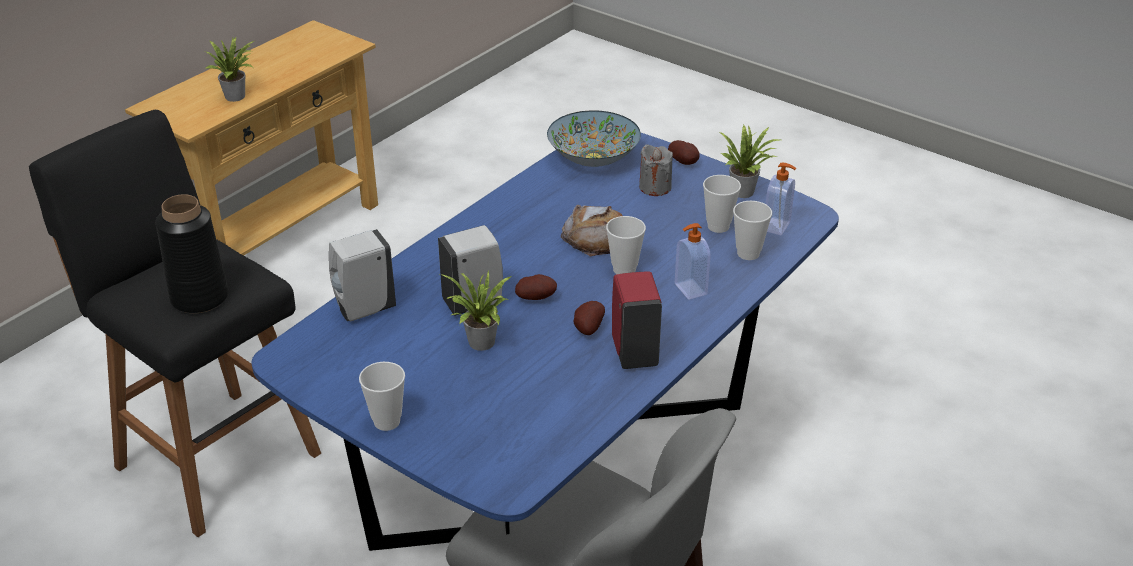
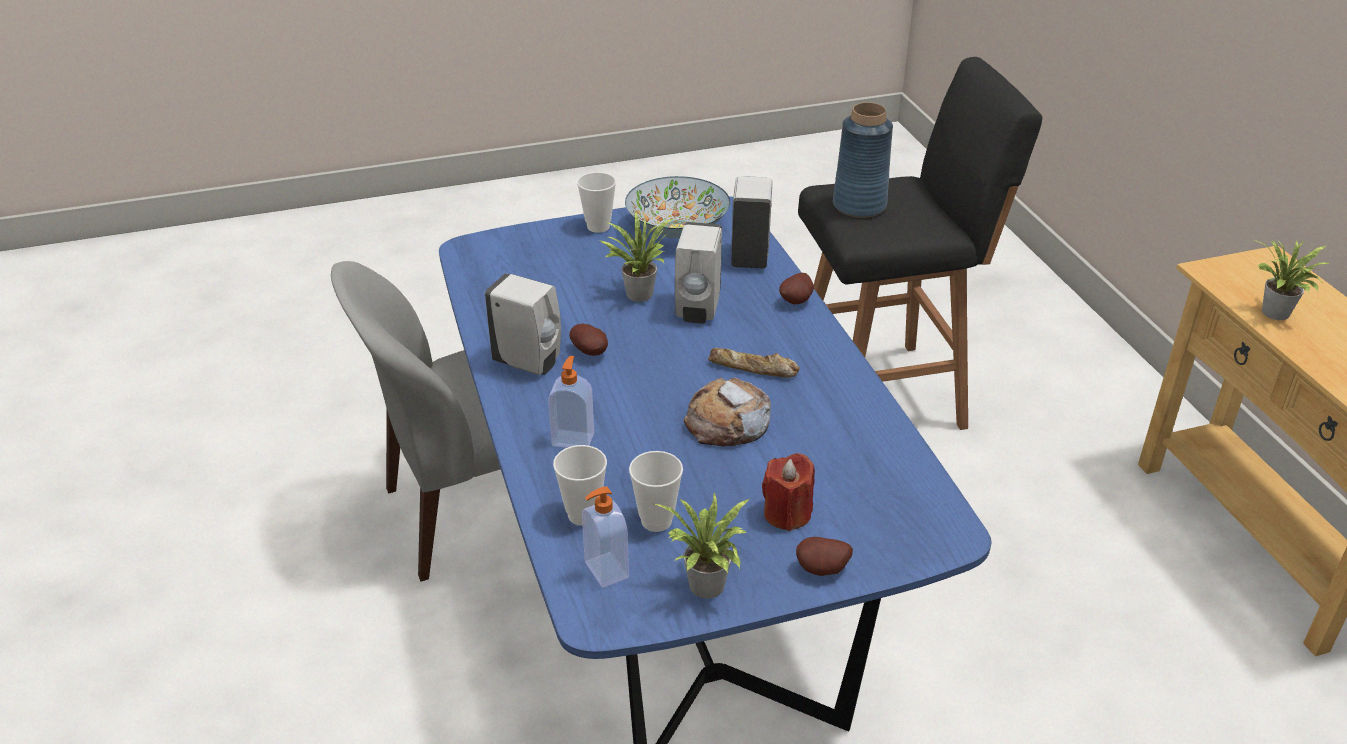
camera: 125 degrees right, 0 degrees up
black vase [155,194,229,313] -> blue vase [833,102,893,218]
potato [515,274,557,300] -> potato moved to [779,273,814,304]
bowl [547,110,641,167] -> bowl moved to [625,176,730,238]
cup [606,216,646,274] -> none
red soap dispenser [612,272,662,369] -> white soap dispenser [485,273,561,375]
grey candle [639,145,673,196] -> red candle [762,453,815,531]
none -> bread [708,348,800,378]

